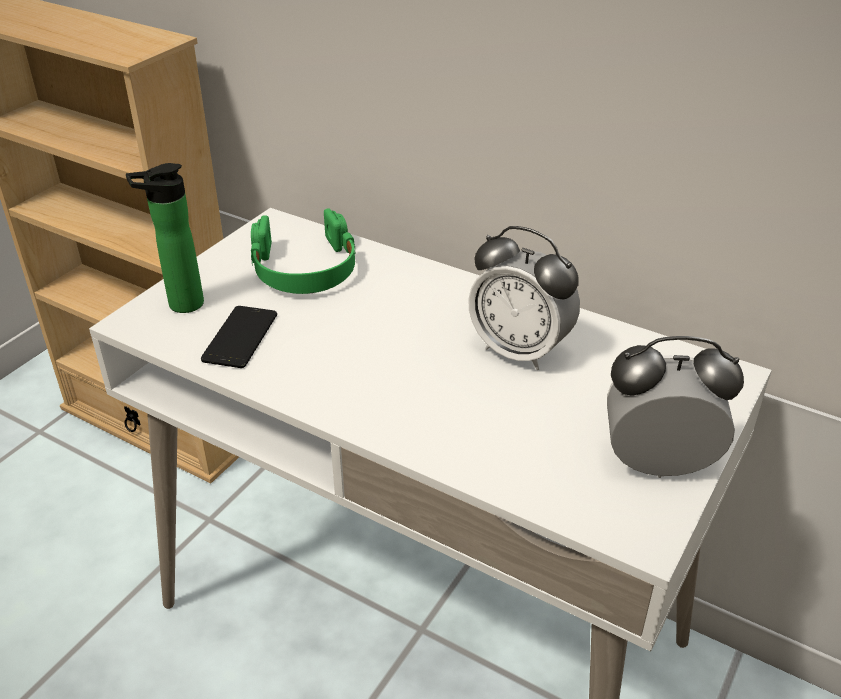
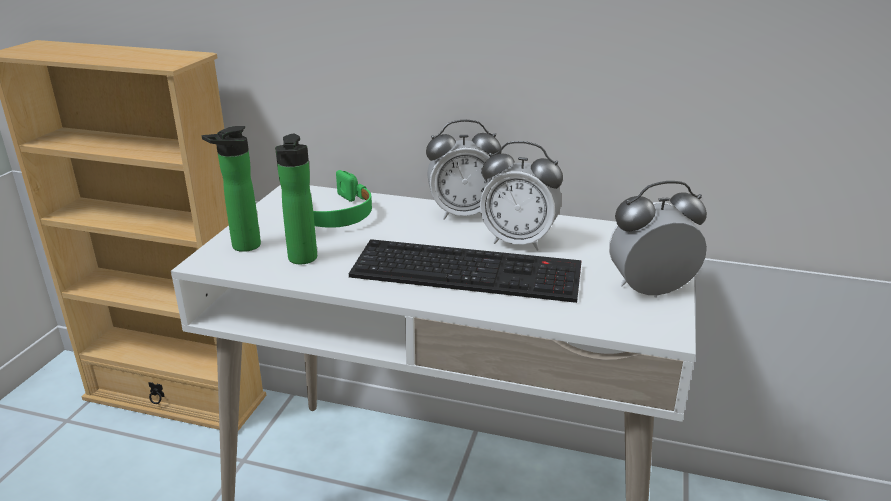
camera: 15 degrees left, 10 degrees down
phone [201,306,277,368] -> bottle [275,134,317,264]
none -> keyboard [349,239,582,303]
none -> alarm clock [426,120,502,220]

